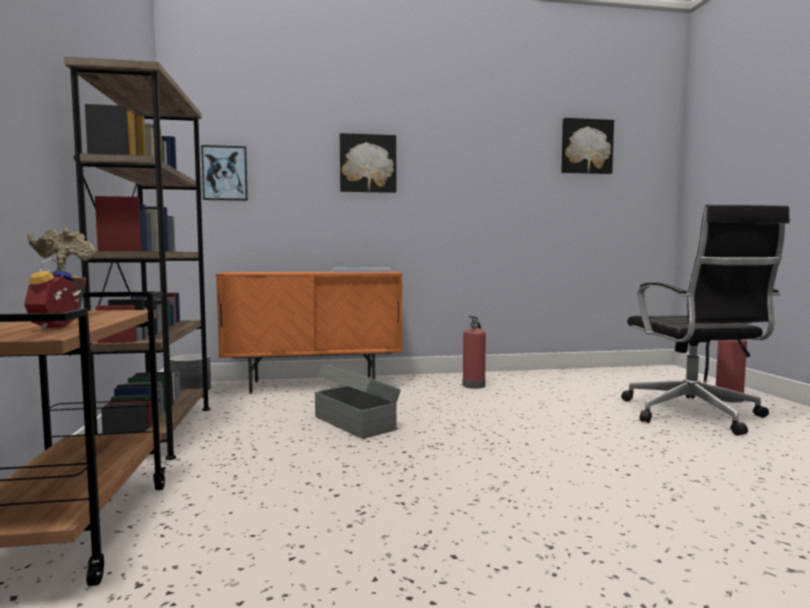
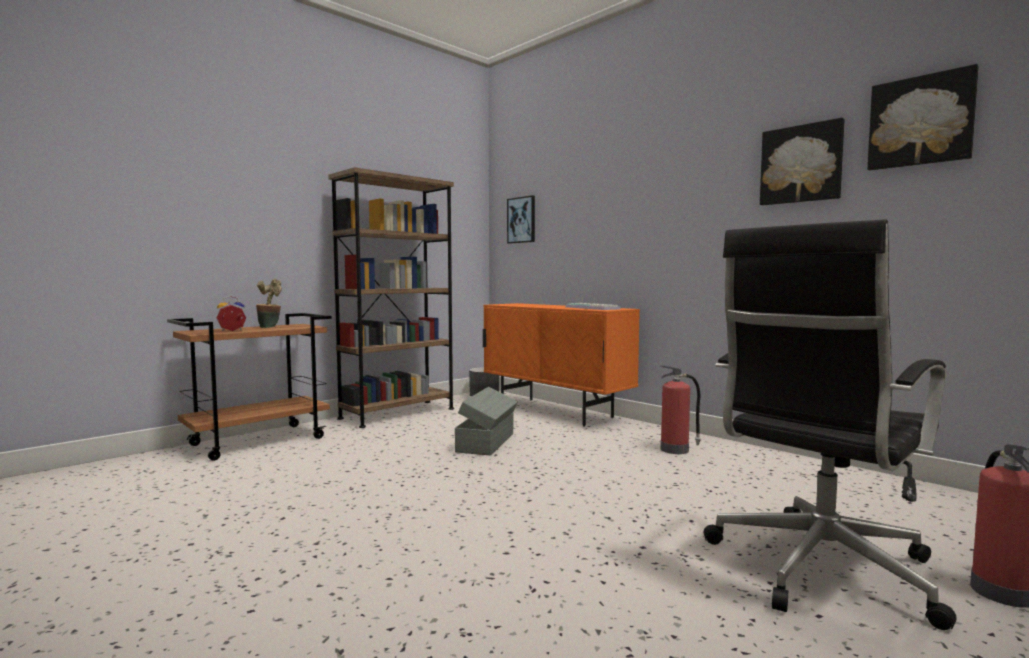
camera: 55 degrees right, 0 degrees up
picture [340,133,396,193] -> picture moved to [760,118,845,205]

